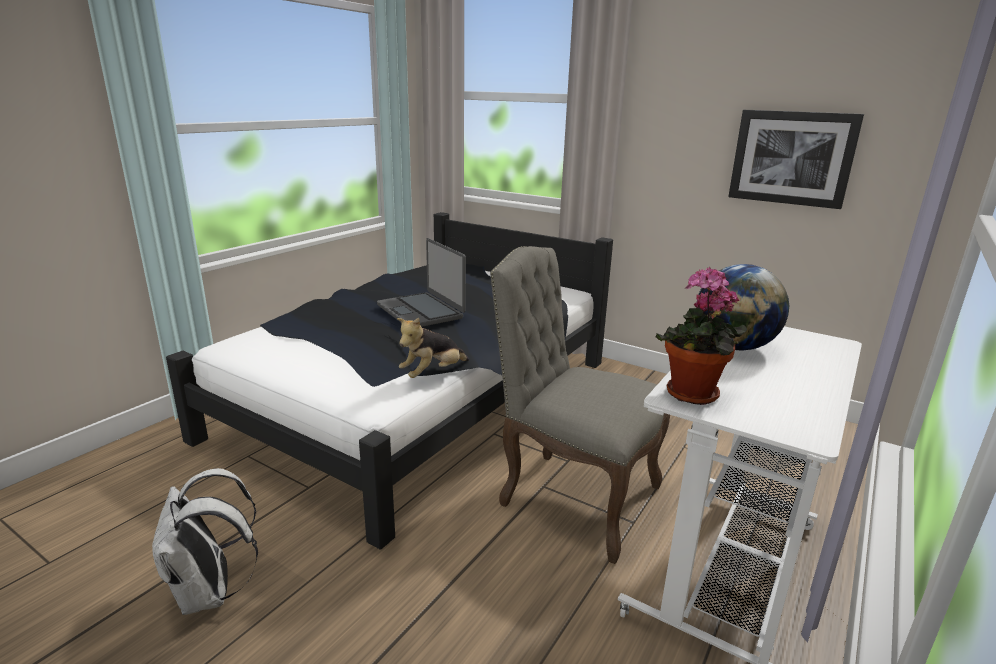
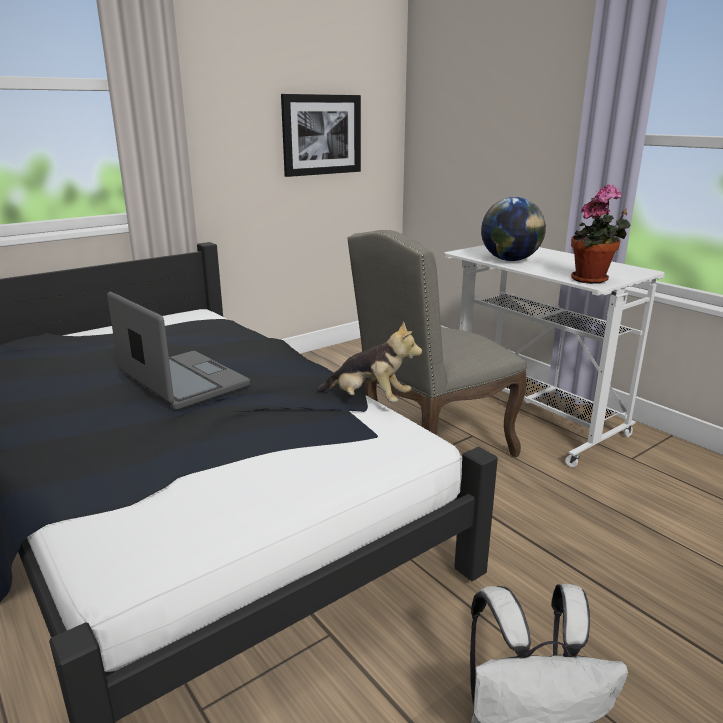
camera: 70 degrees left, 0 degrees up
laptop [377,238,466,327] -> laptop turned 120 degrees counterclockwise [107,292,250,410]
plush toy [397,318,469,378] -> plush toy turned 45 degrees counterclockwise [315,321,422,402]

